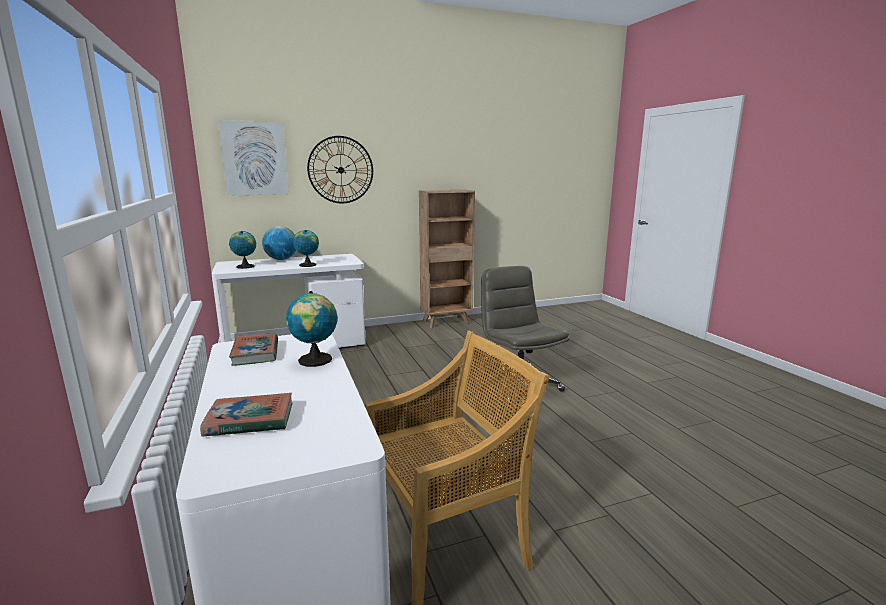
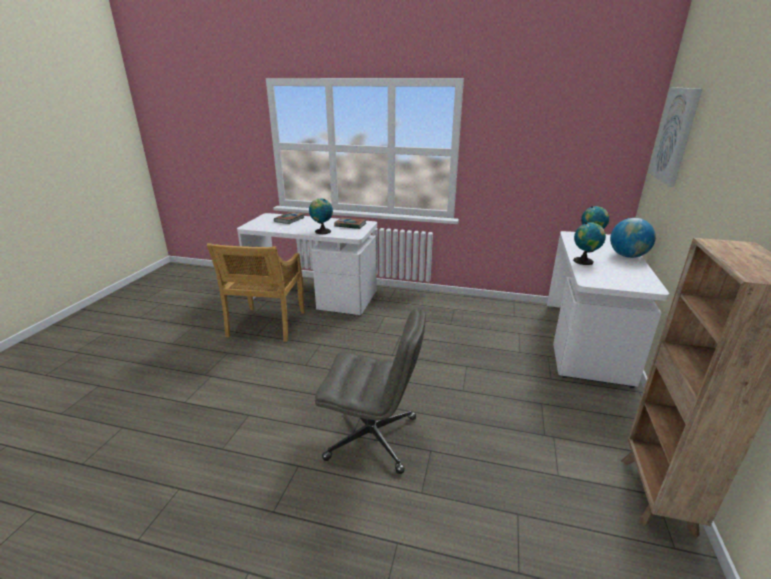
camera: 125 degrees right, 10 degrees up
wall clock [307,136,373,203] -> none

